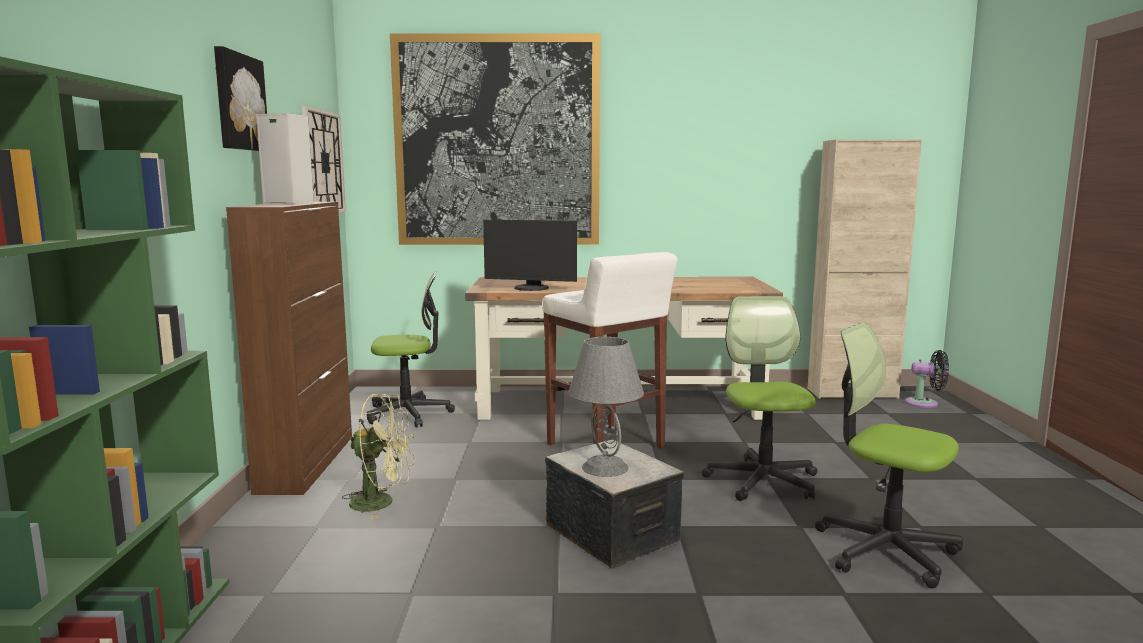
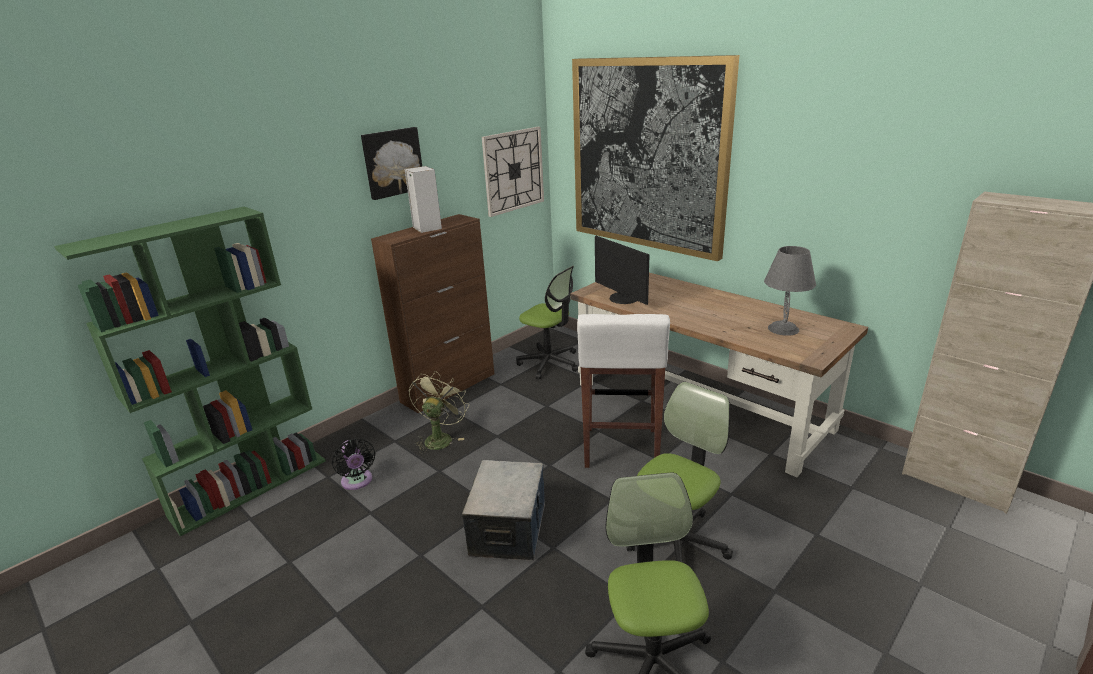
camera: 45 degrees right, 15 degrees up
green fan [342,394,414,520] -> green fan turned 120 degrees counterclockwise [409,371,469,454]
grey table lamp [568,337,644,477] -> grey table lamp moved to [764,246,816,336]
black fan [905,350,949,408] -> black fan moved to [331,438,375,490]

